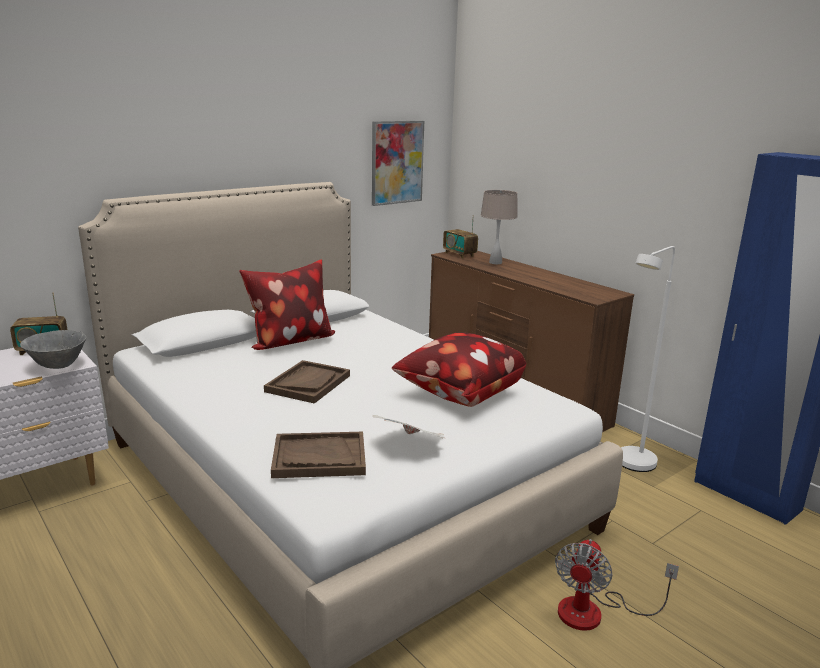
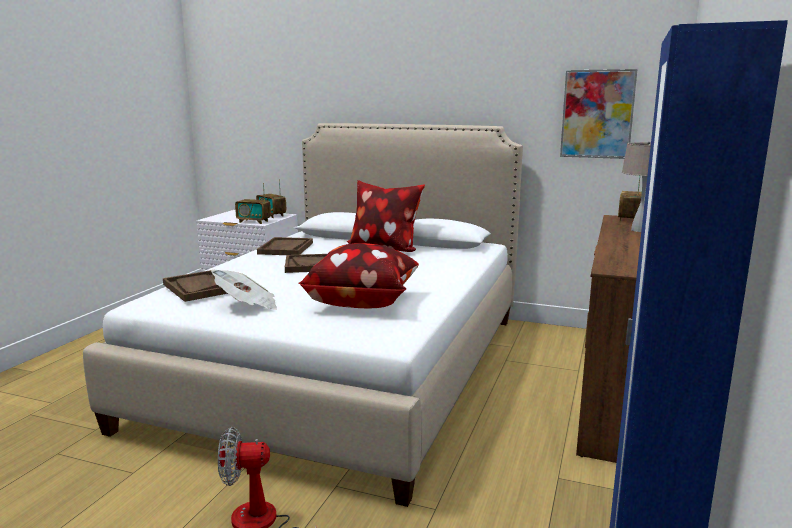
camera: 60 degrees right, 5 degrees down
grey bowl [20,330,87,369] -> radio [235,183,271,224]
white floor lamp [621,246,675,472] -> none
none -> brown tray [257,237,313,255]

